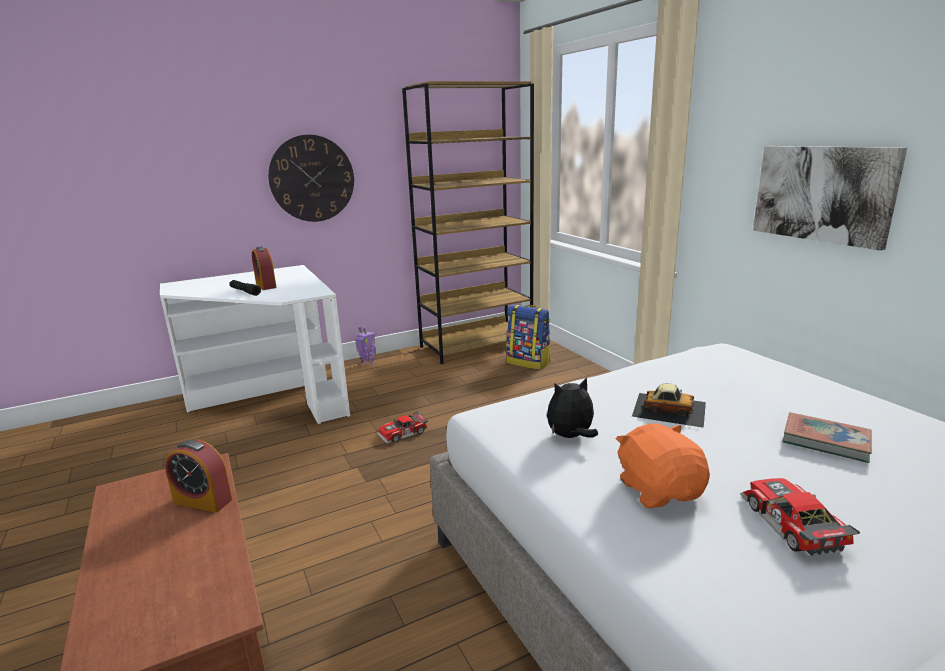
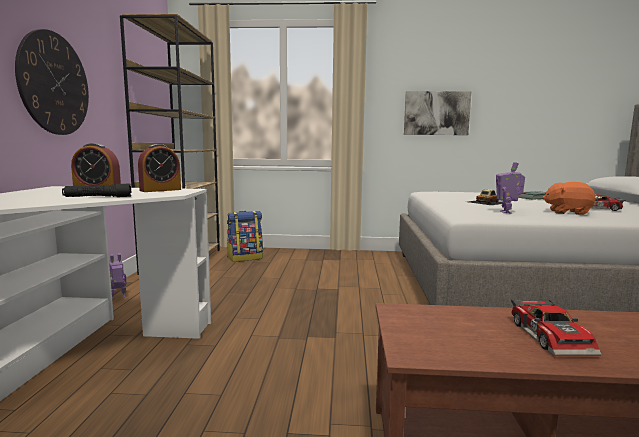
camera: 60 degrees left, 10 degrees down
alarm clock [165,440,233,513] -> alarm clock moved to [138,144,181,192]
toy car [377,412,428,444] -> toy car moved to [511,300,601,356]
plush toy [547,377,598,438] -> toy robot [496,162,525,214]

